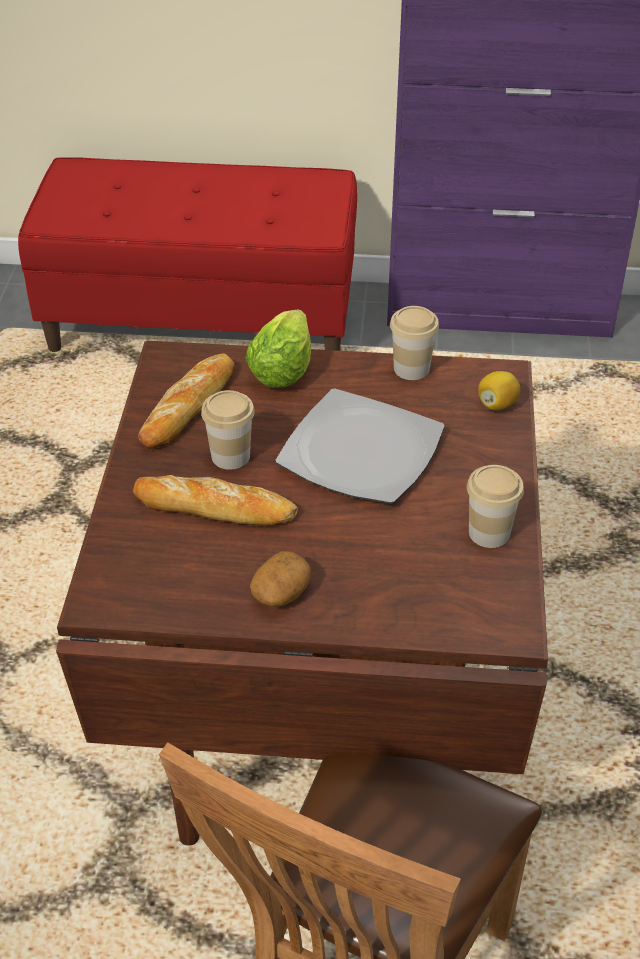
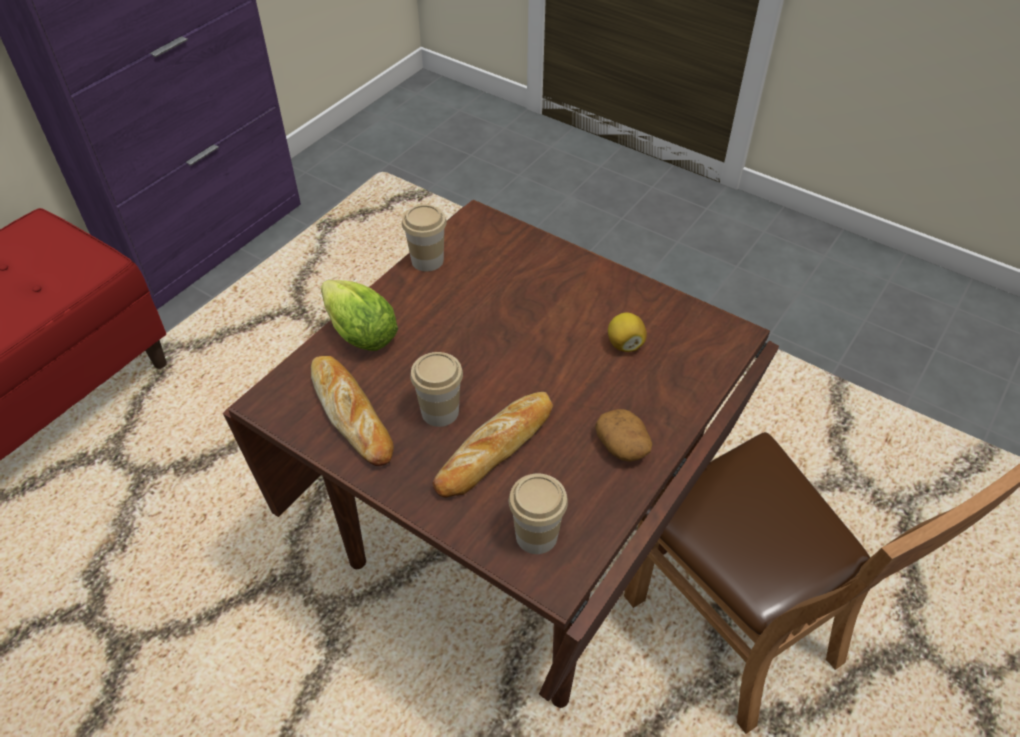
camera: 60 degrees left, 5 degrees up
plate [275,388,445,504] -> none
cup [467,465,524,548] -> cup moved to [509,473,568,554]
lemon [478,371,520,410] -> lemon moved to [608,313,647,352]

